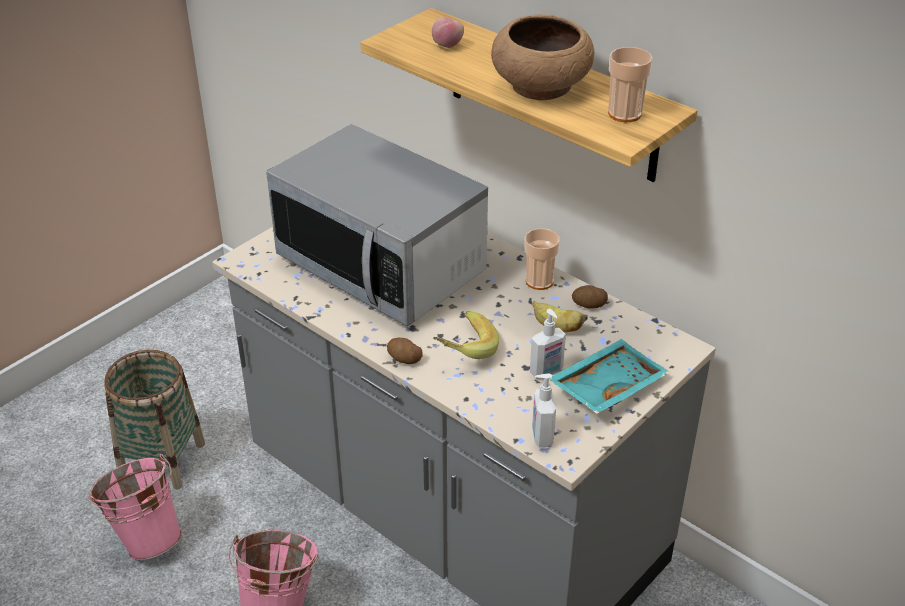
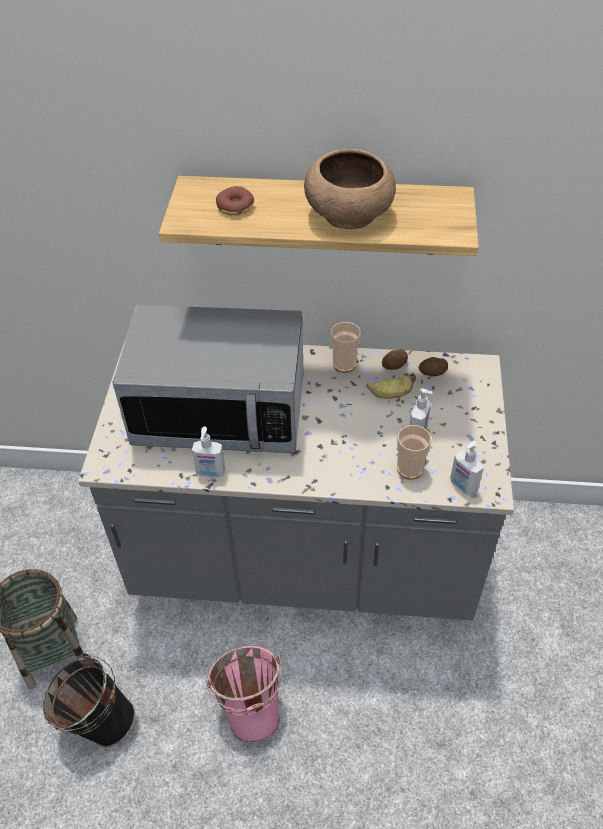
camera: 35 degrees left, 10 degrees up
pink bucket [88,454,182,560] -> black bucket [42,654,135,747]
potato [387,338,423,364] -> potato moved to [419,357,448,376]
apple [432,17,464,48] -> donut [216,186,254,215]
banana [433,311,499,359] -> none
turquoise tray [549,339,670,414] -> none
cup [608,47,653,122] -> cup moved to [397,425,431,480]
none -> soap dispenser [192,427,225,477]

